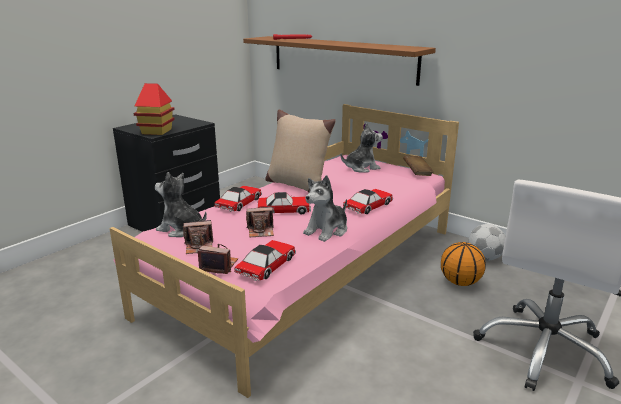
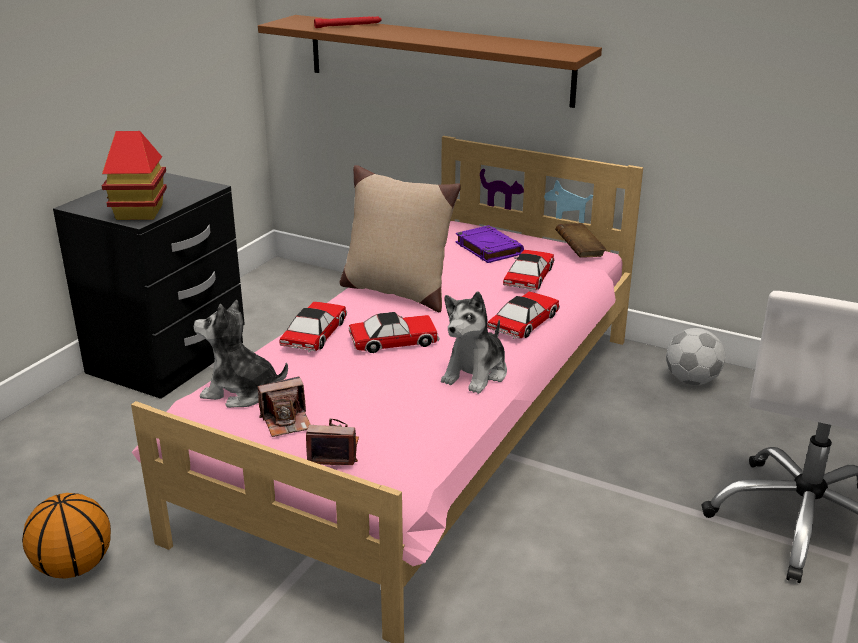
camera: 10 degrees left, 5 degrees up
toy car [234,240,296,281] -> toy car moved to [503,250,554,291]
camera [246,206,274,237] -> none
plush toy [341,123,383,173] -> purple book [456,225,524,263]
basketball [441,242,486,286] -> basketball moved to [22,493,111,579]

